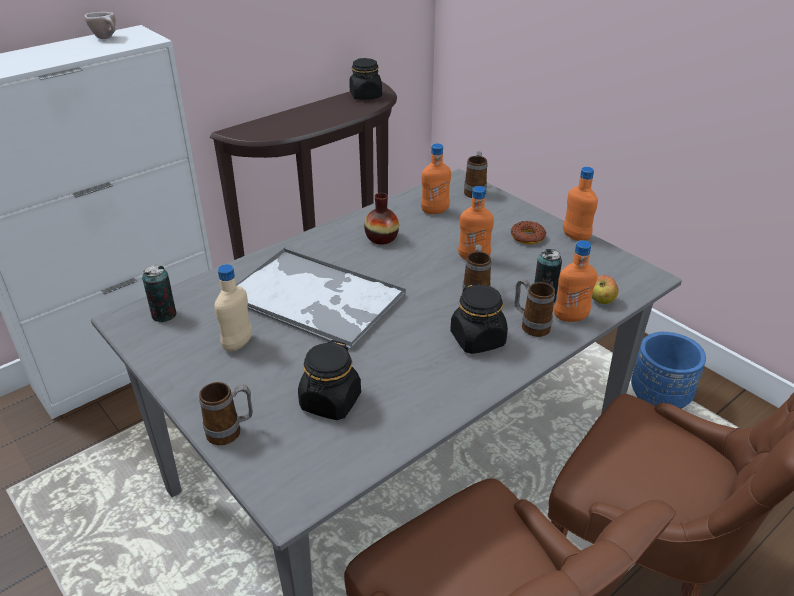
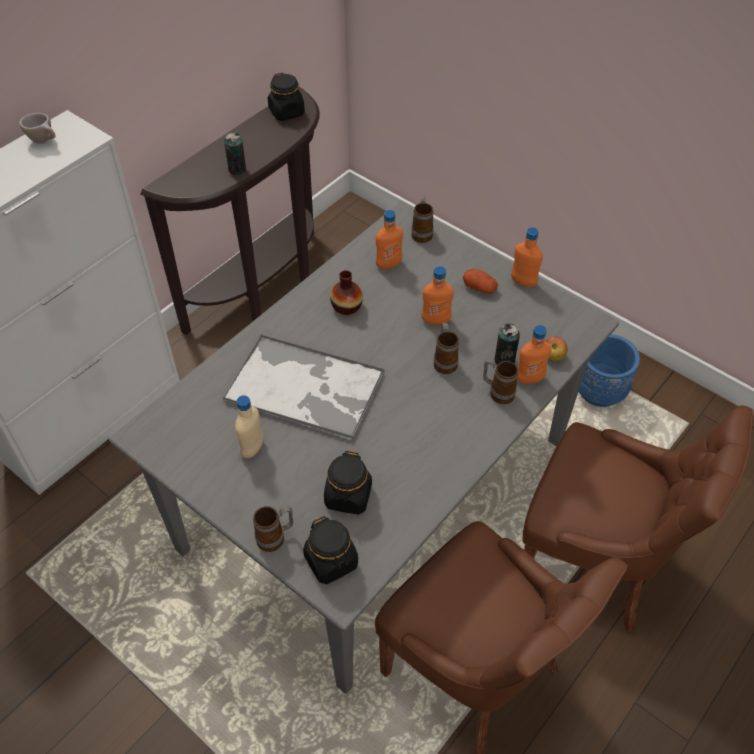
camera: 10 degrees left, 15 degrees up
can [142,265,177,322] -> can moved to [224,133,246,176]
black jar [450,283,508,354] -> black jar moved to [303,516,358,584]
donut [511,221,546,244] -> potato [463,269,498,294]

